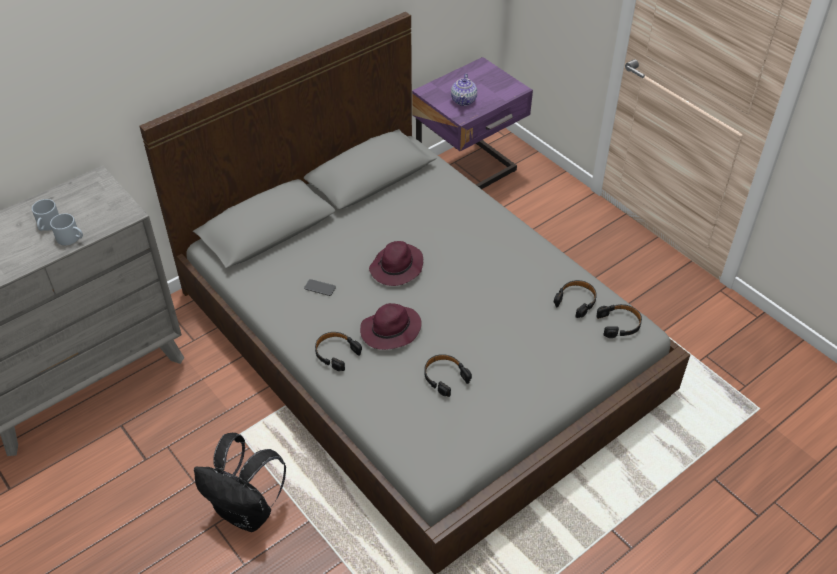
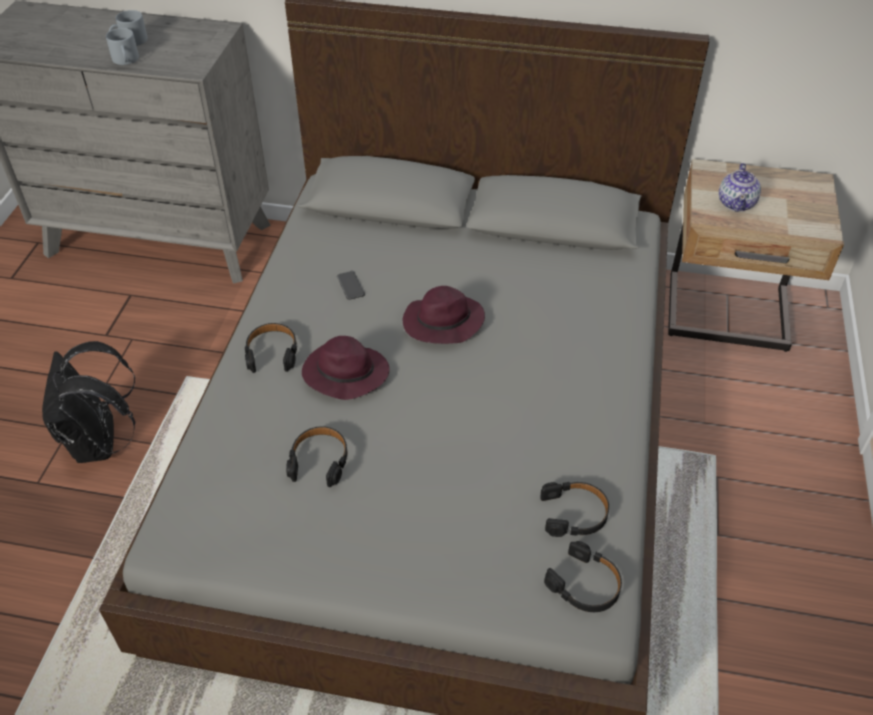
camera: 50 degrees right, 0 degrees up
purple nightstand [412,57,533,189] -> beige nightstand [668,159,844,352]
teapot [451,74,477,106] -> teapot turned 45 degrees counterclockwise [719,163,761,212]

